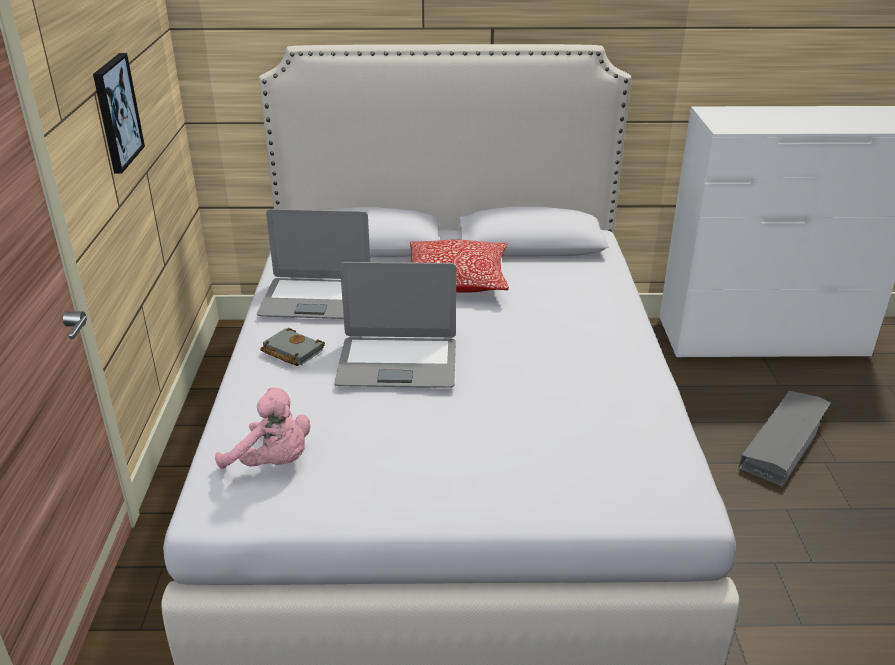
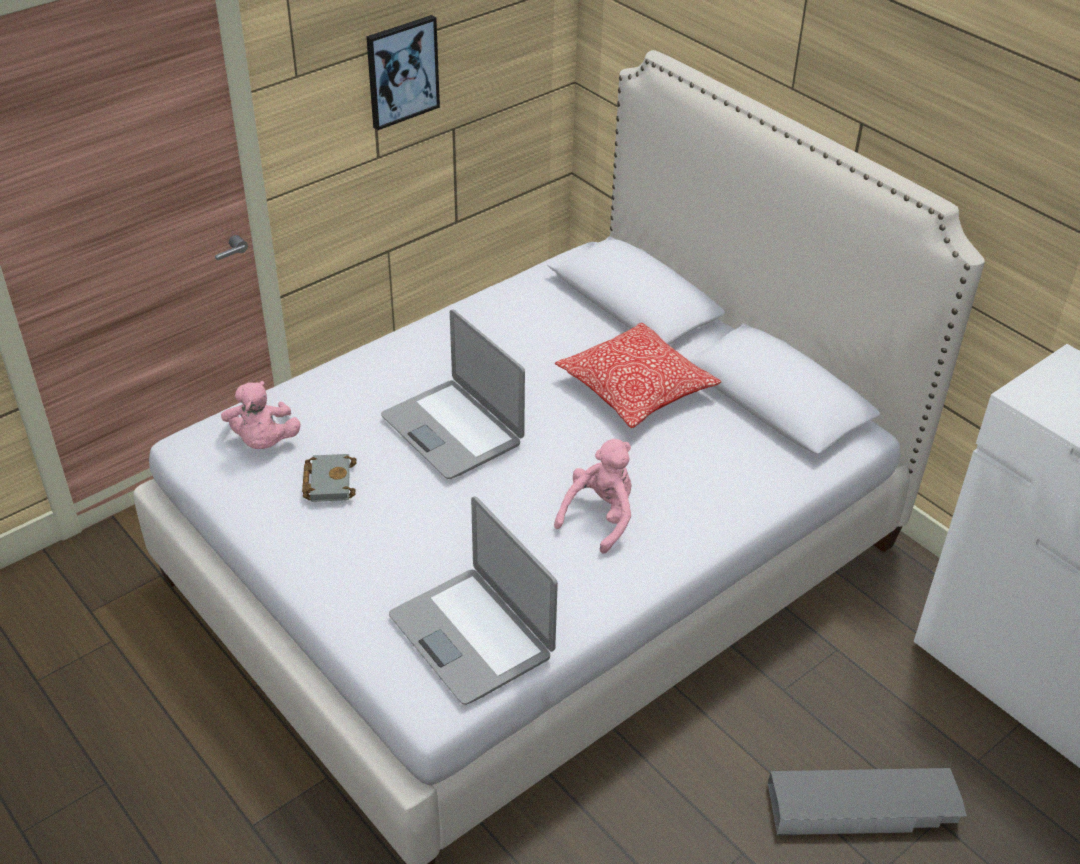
camera: 50 degrees right, 10 degrees up
laptop [257,209,370,319] -> laptop moved to [389,496,558,705]
grey book [260,328,325,366] -> grey book moved to [302,454,357,502]
none -> pink plush toy [554,439,632,554]

